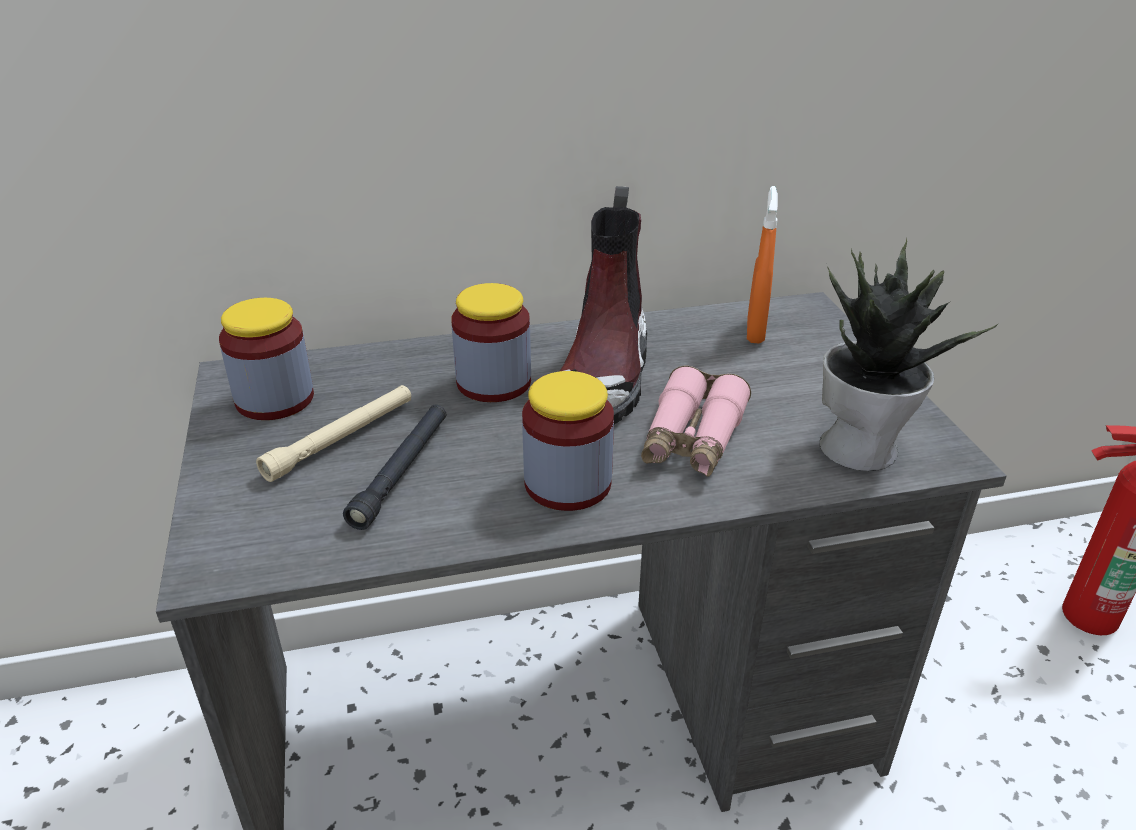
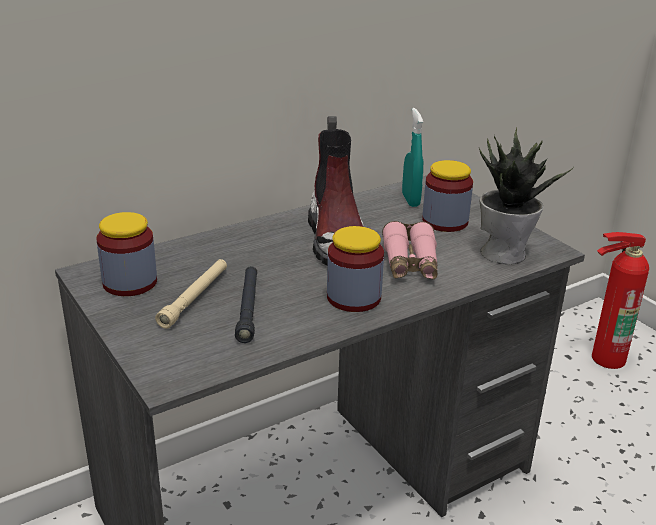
camera: 20 degrees left, 5 degrees down
jar [451,283,531,402] -> jar moved to [422,160,473,232]
orange spray bottle [747,186,778,344] -> turquoise spray bottle [402,108,423,207]

